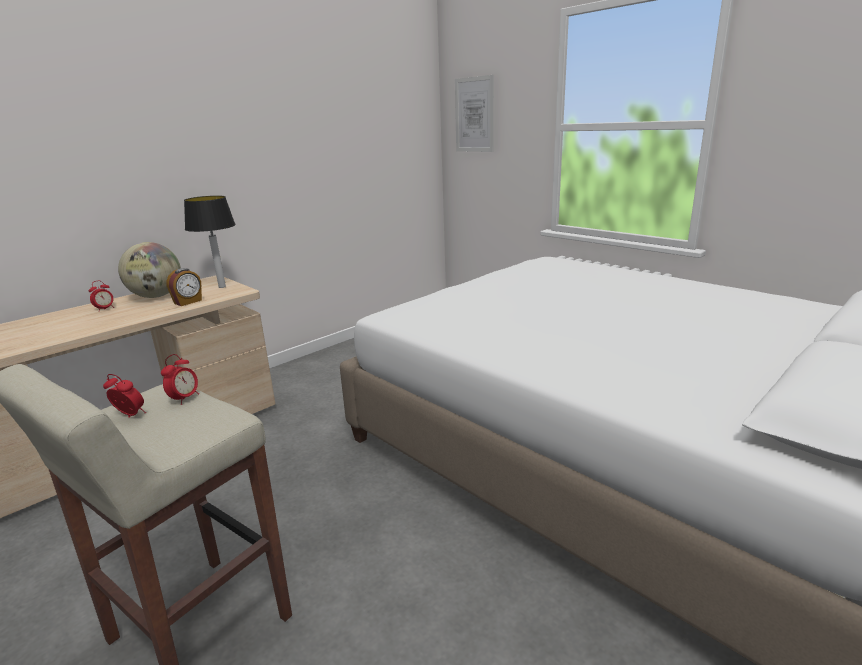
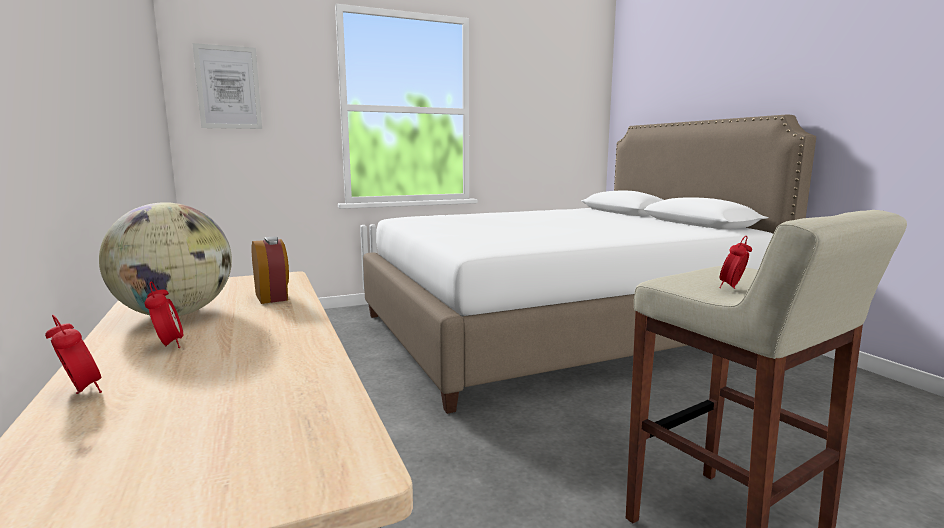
camera: 70 degrees left, 10 degrees down
alarm clock [161,354,199,405] -> alarm clock moved to [45,315,102,394]
table lamp [184,196,236,288] -> none

